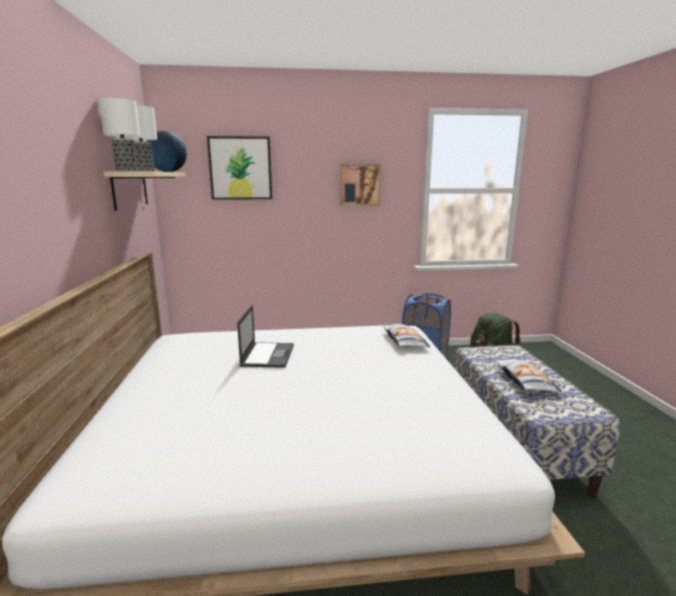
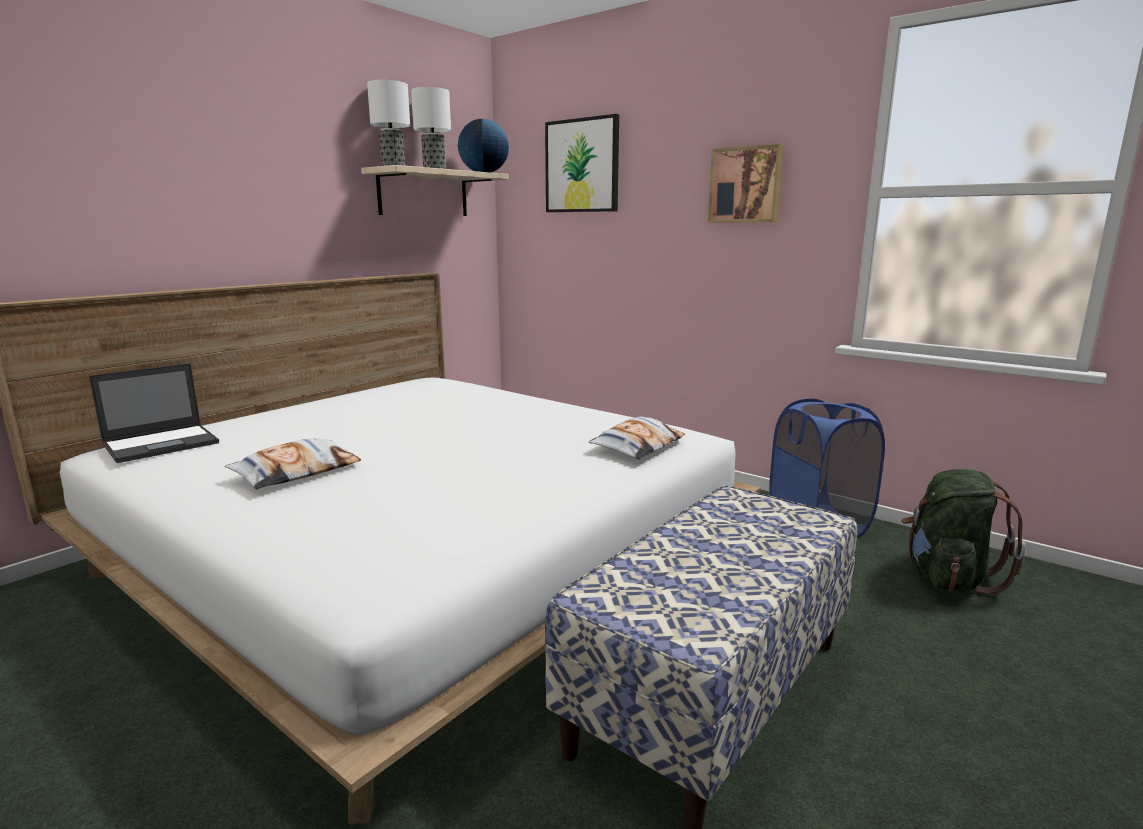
camera: 45 degrees right, 0 degrees up
laptop [237,305,294,368] -> laptop moved to [89,363,219,463]
pillow [495,359,562,392] -> pillow moved to [225,438,361,489]

